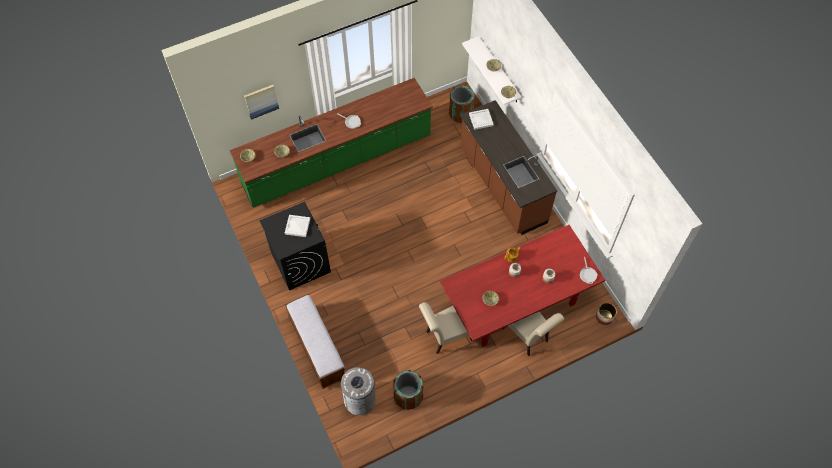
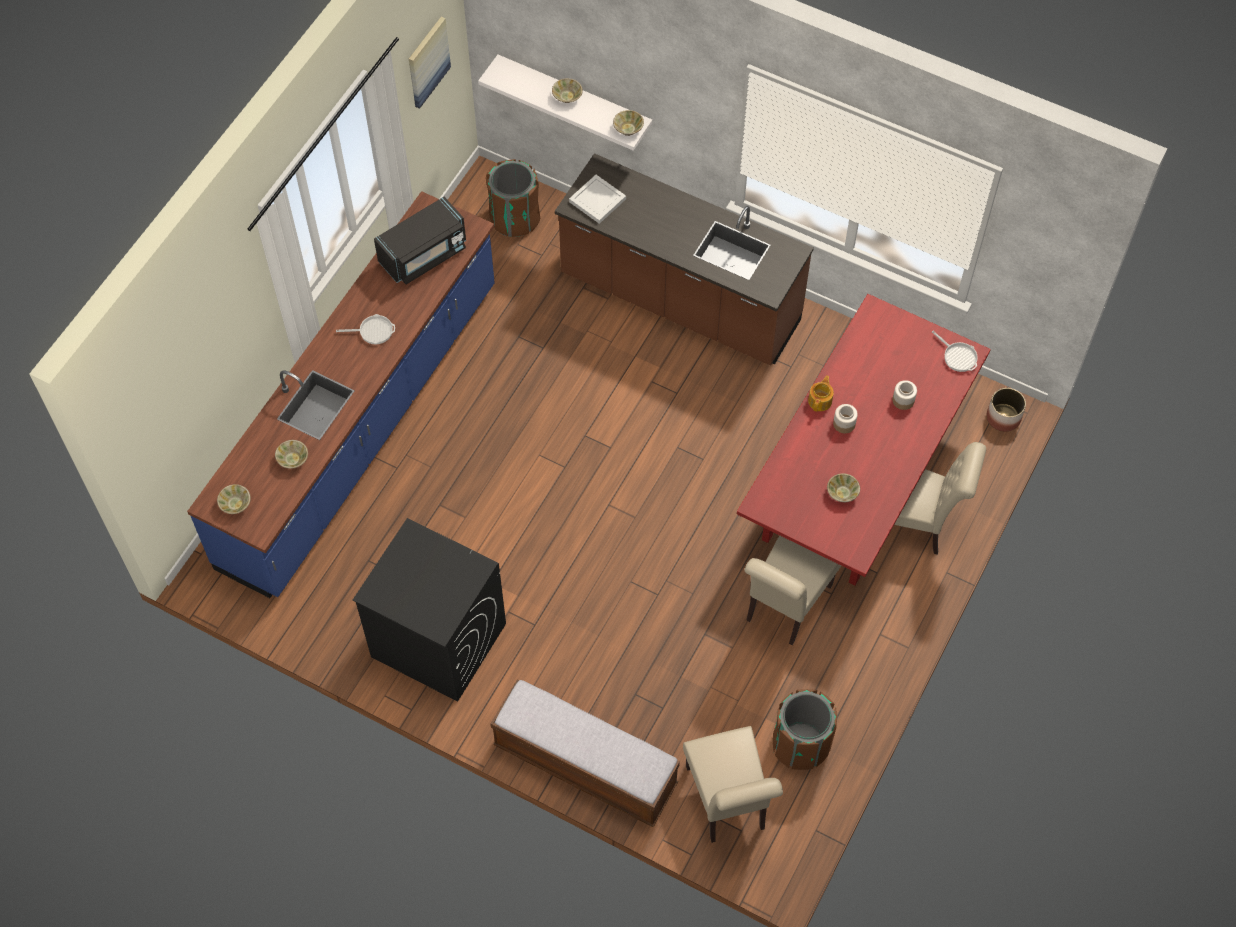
camera: 35 degrees left, 0 degrees up
green counter [230,78,433,208] -> blue counter [187,191,495,598]
picture [244,85,279,119] -> picture moved to [409,17,451,109]
white tray [285,215,310,237] -> none
grey trash can [341,367,376,416] -> beige chair [683,726,783,843]
none -> black microwave [374,197,466,284]

